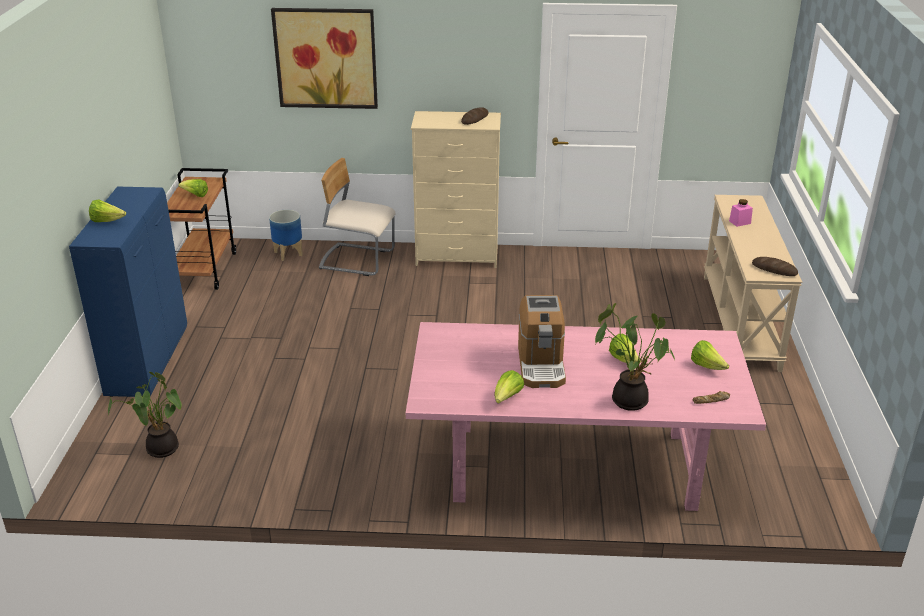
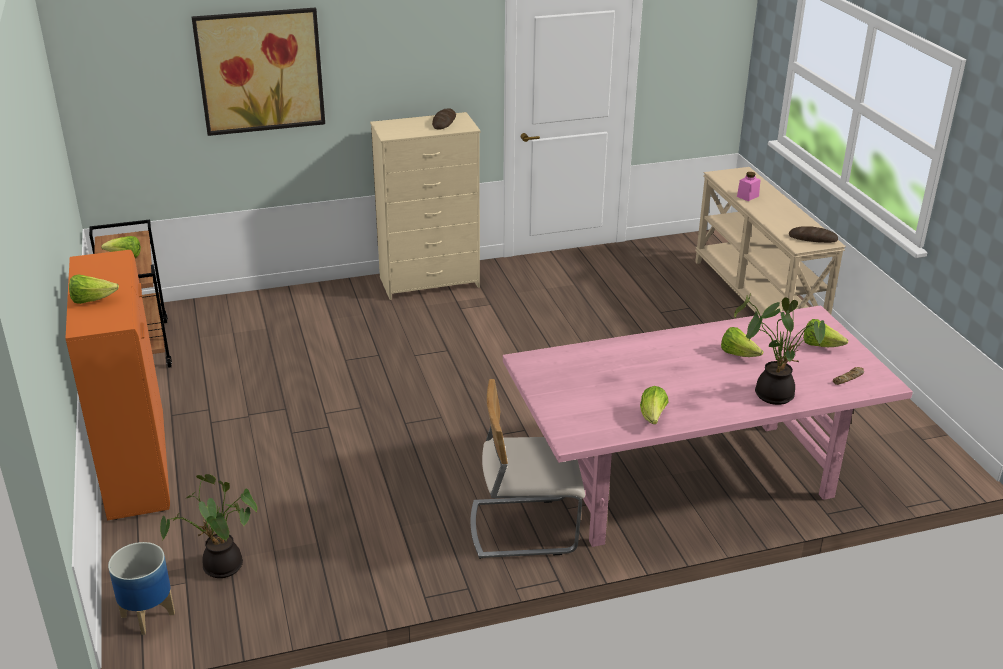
camera: 20 degrees left, 0 degrees up
blue cabinet [69,187,187,397] -> orange cabinet [65,250,170,521]
planter [269,210,303,261] -> planter moved to [108,542,175,635]
beige chair [319,158,396,276] -> beige chair moved to [470,379,585,559]
coffee machine [518,295,566,388] -> none

